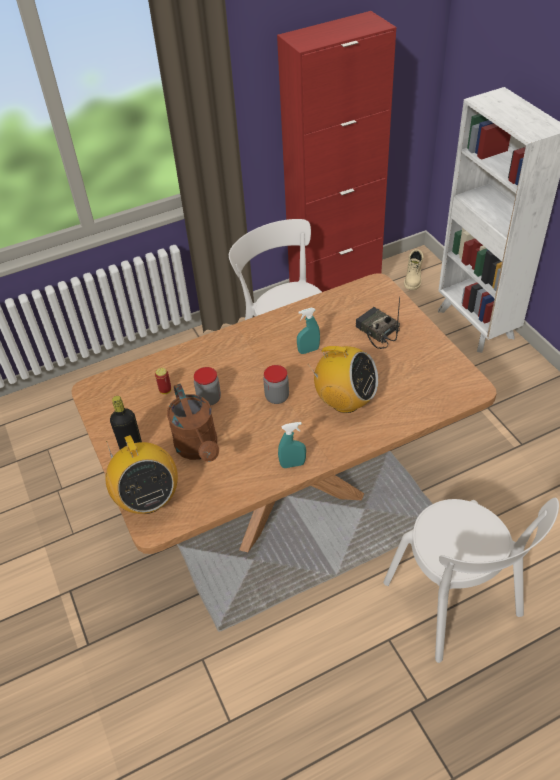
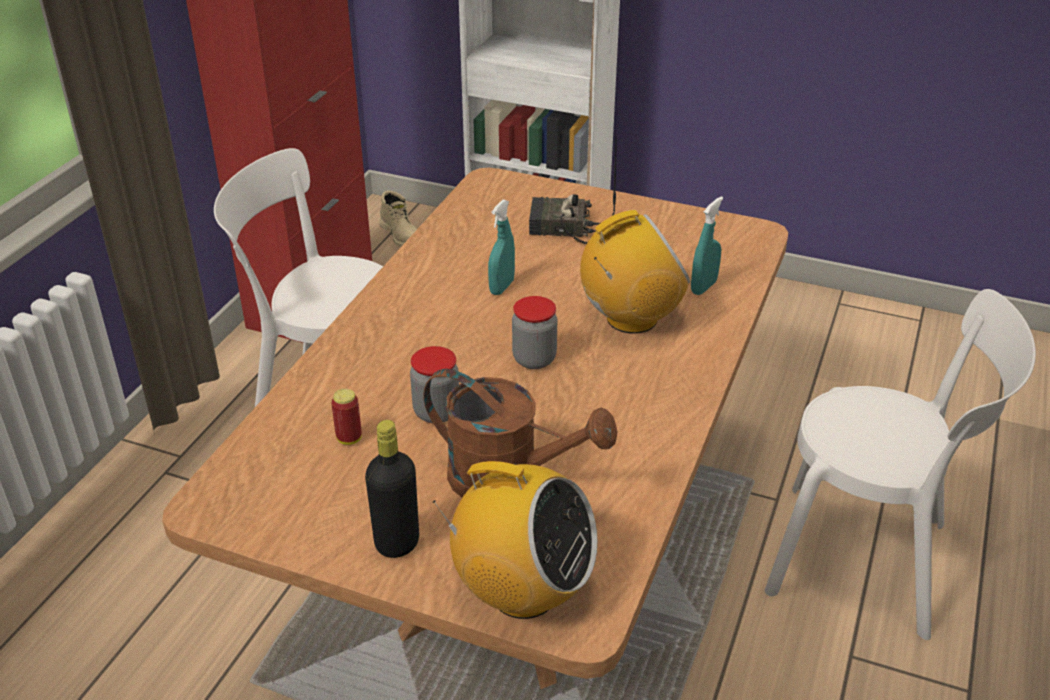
camera: 45 degrees left, 10 degrees down
turquoise spray bottle [278,422,306,468] -> turquoise spray bottle moved to [691,196,723,295]

